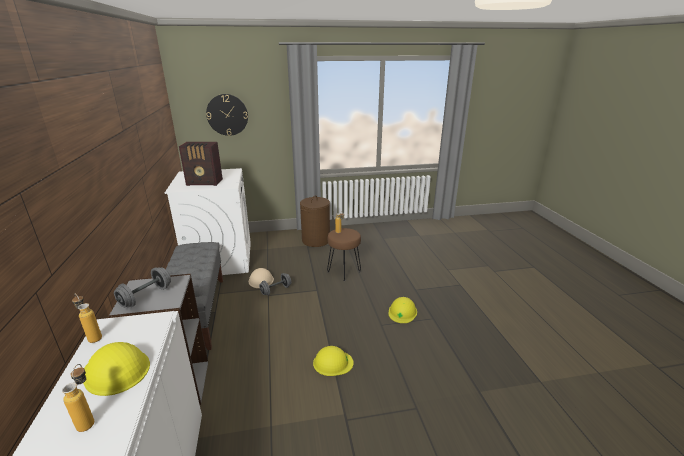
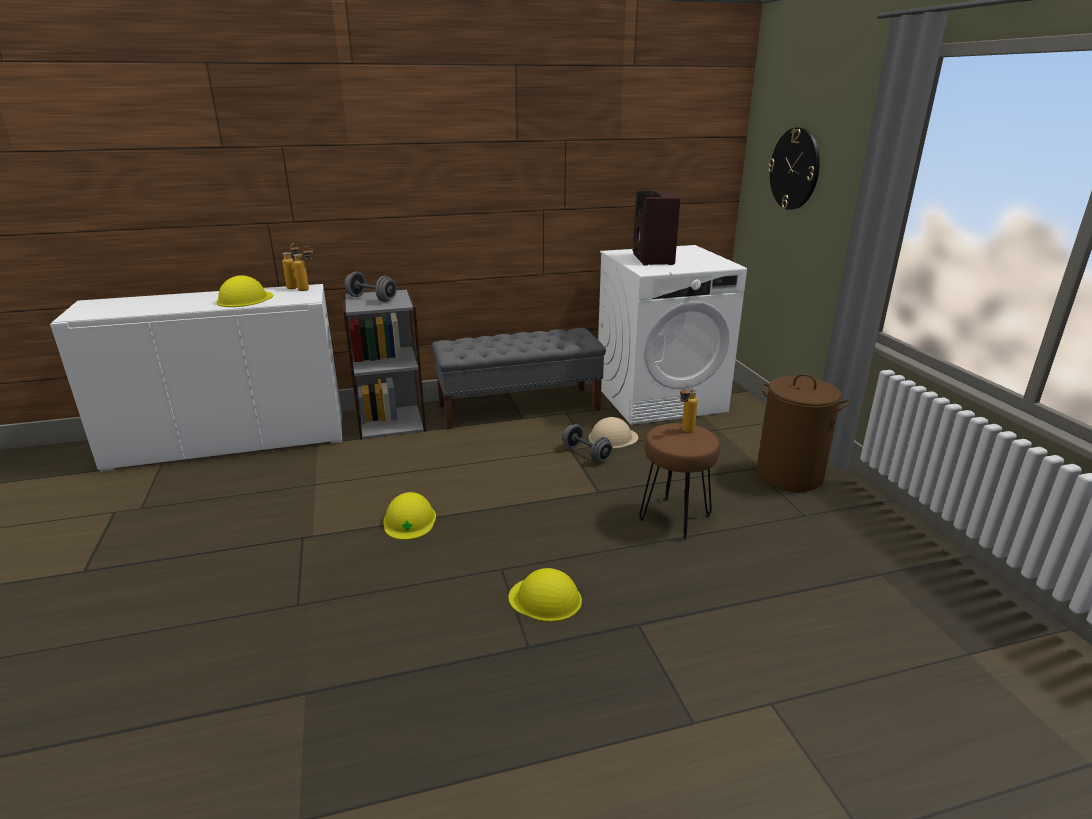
camera: 85 degrees right, 0 degrees up
bottle [62,364,94,432] -> bottle moved to [294,246,313,291]

